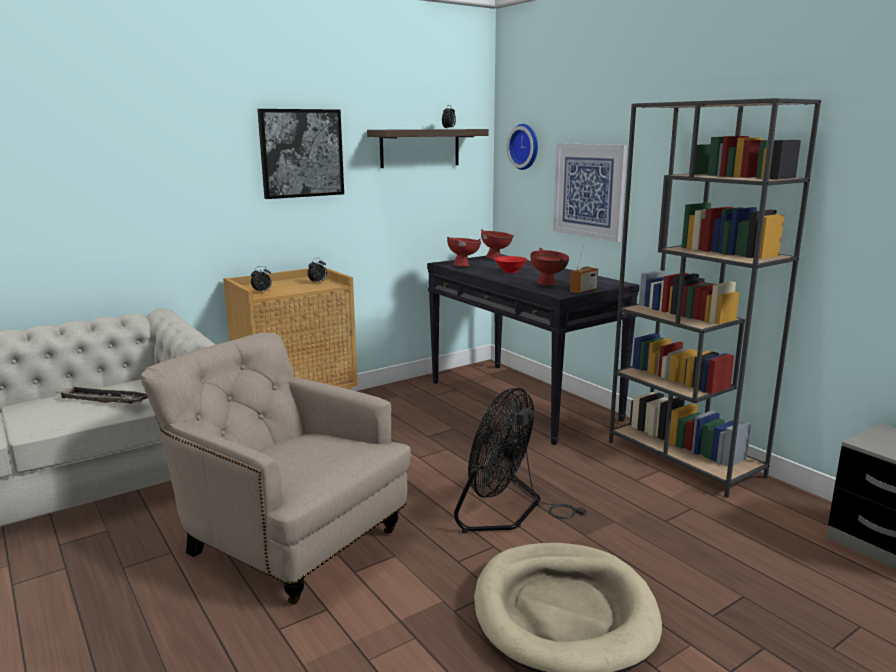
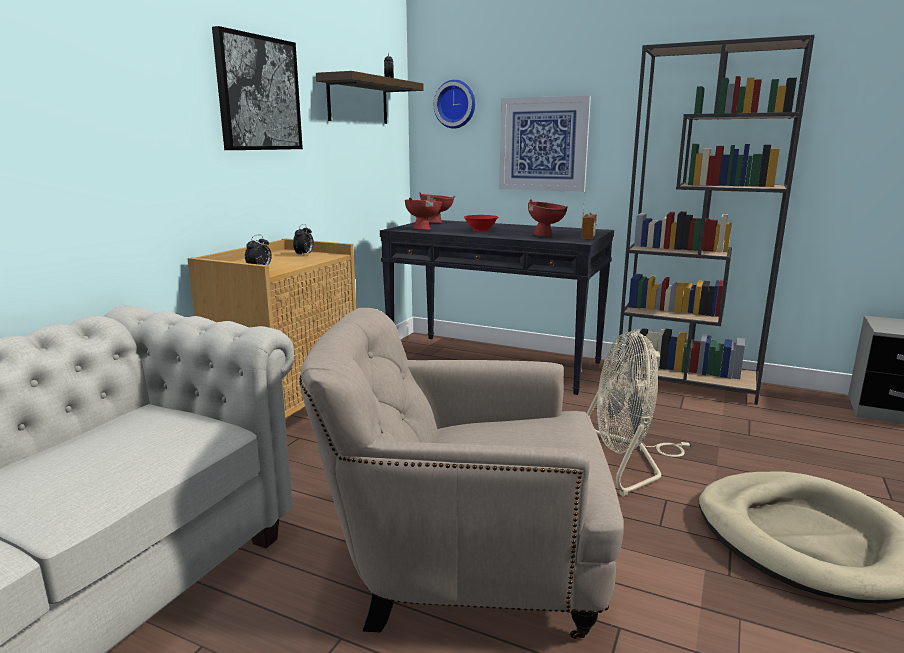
camera: 30 degrees left, 0 degrees up
tray [56,386,148,404] -> none
black fan [454,388,587,533] -> beige fan [587,331,691,497]

